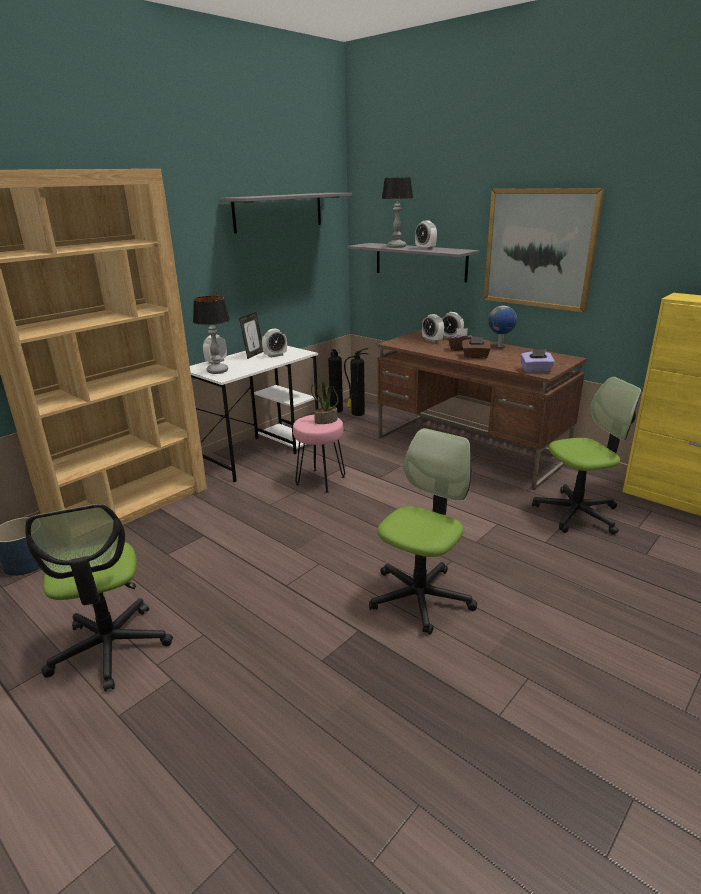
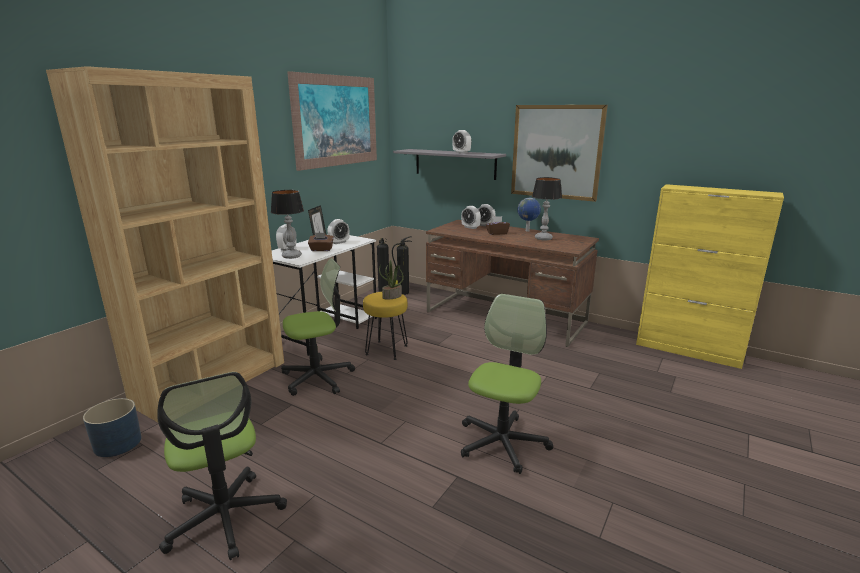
camera: 10 degrees left, 5 degrees down
grey shelf [220,193,352,234] -> picture [287,71,377,171]
pink stool [293,415,345,493] -> yellow stool [363,292,408,360]
table lamp [382,177,413,248] -> table lamp moved to [532,177,562,240]
brown tissue box [462,336,491,359] -> brown tissue box moved to [308,232,334,251]
purple tissue box [521,349,555,373] -> none
office chair [532,377,641,535] -> office chair moved to [281,258,355,396]

